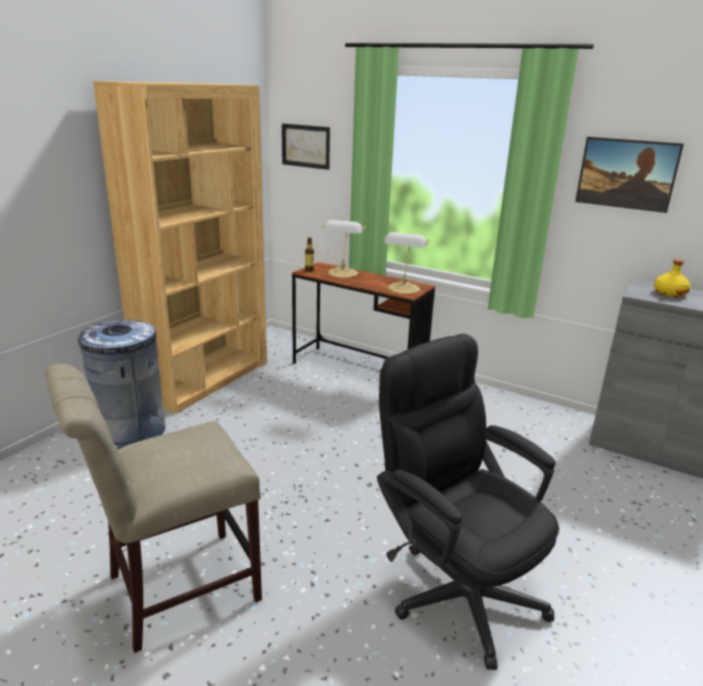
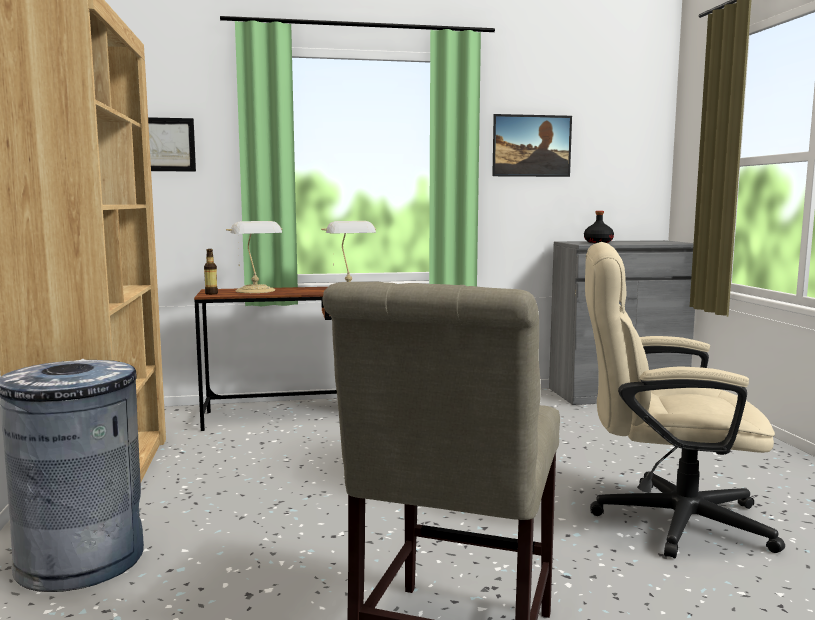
camera: 40 degrees left, 15 degrees down
black office chair [377,334,559,670] -> beige office chair [585,242,785,559]
yellow bottle [654,259,690,297] -> black bottle [584,211,614,243]

